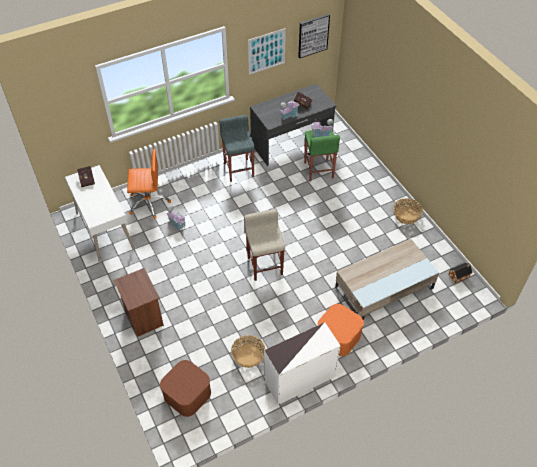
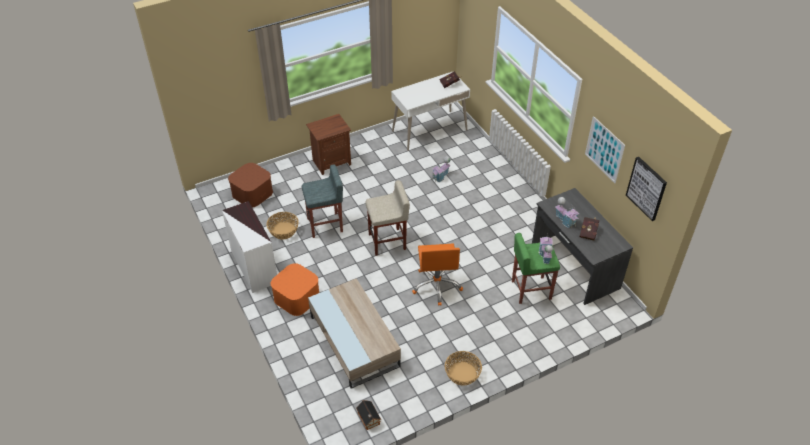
camera: 90 degrees right, 5 degrees down
orange office chair [127,149,171,219] -> orange office chair moved to [412,243,463,306]
grey stool [219,115,255,182] -> grey stool moved to [302,165,343,238]

